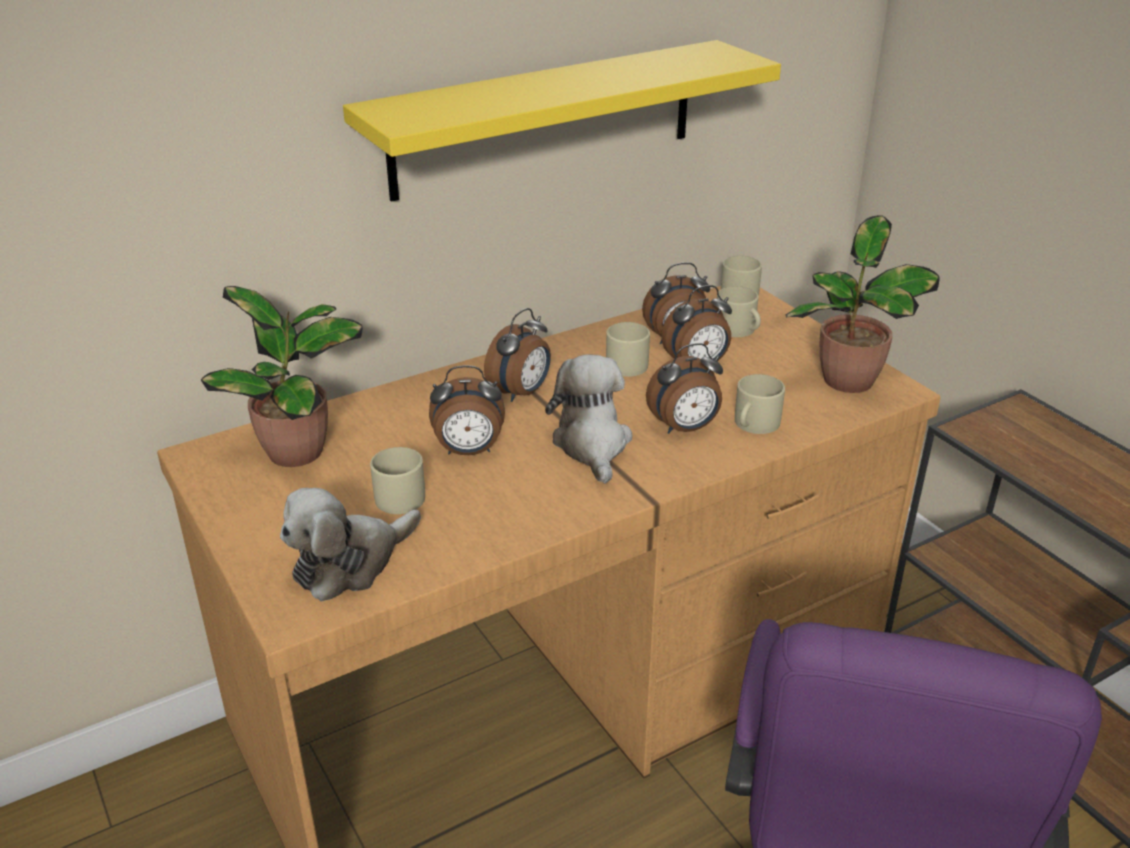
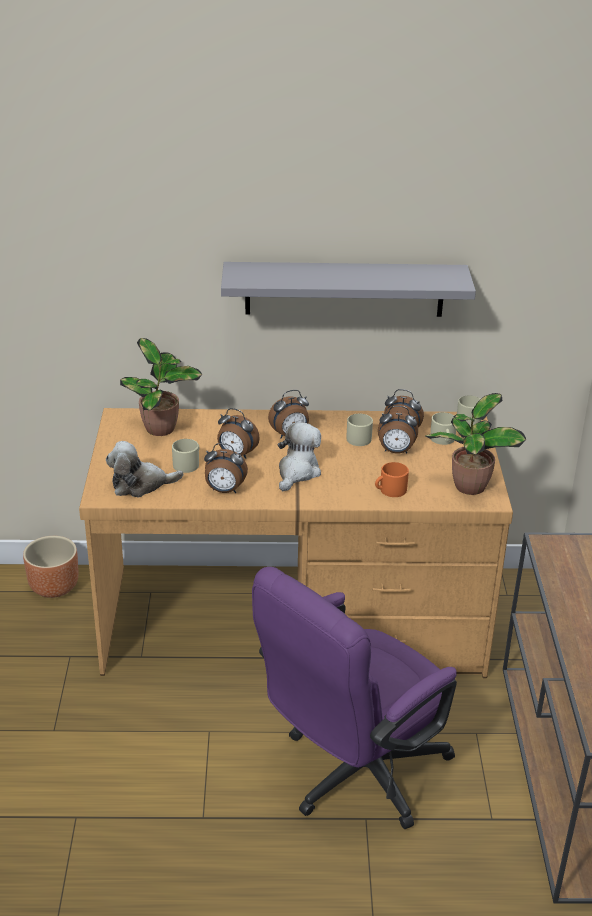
camera: 30 degrees right, 0 degrees up
yellow shelf [343,40,781,202] -> grey shelf [221,262,476,317]
alarm clock [646,343,723,434] -> alarm clock moved to [204,443,248,493]
beige mug [735,374,785,434] -> orange mug [375,462,409,497]
none -> brown planter [23,536,79,598]

